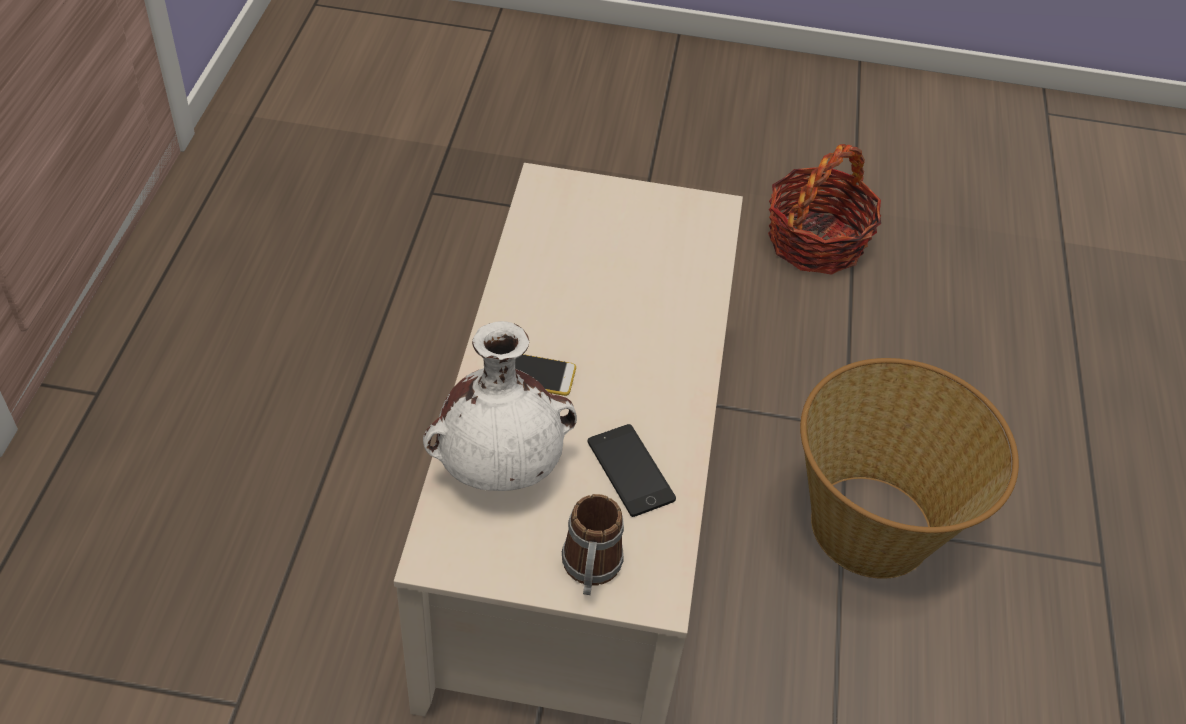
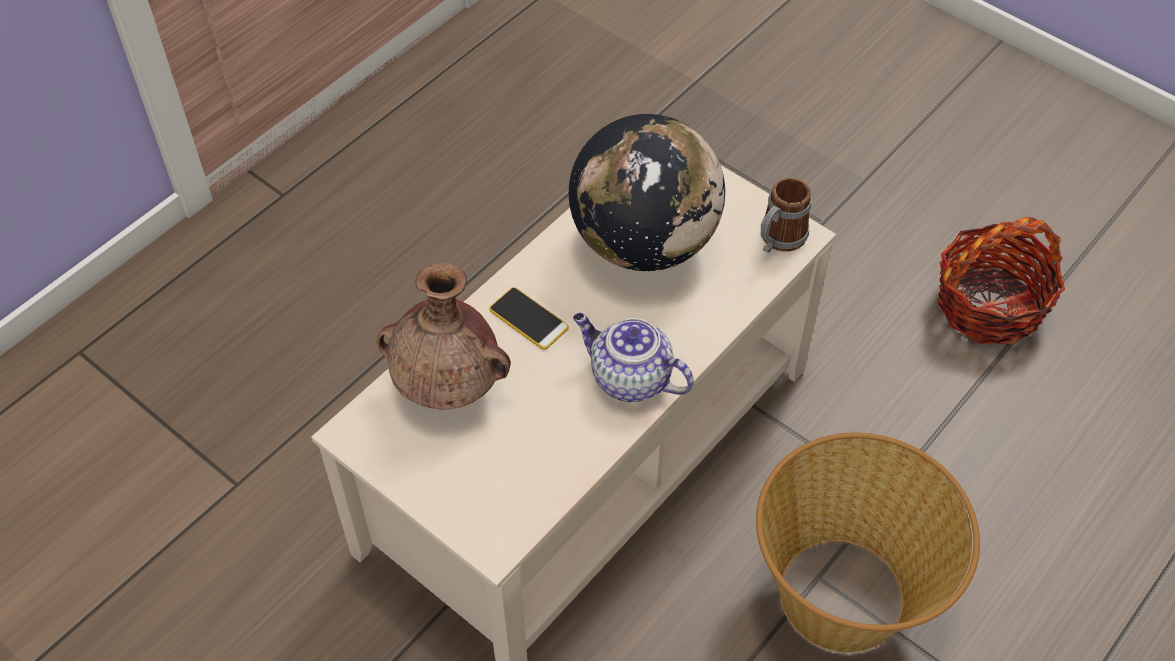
camera: 35 degrees right, 5 degrees up
white vase [423,321,577,491] -> brown vase [376,263,511,410]
mug [562,494,624,595] -> mug moved to [761,177,811,253]
phone [588,424,676,517] -> none
none -> globe [569,114,725,271]
none -> teapot [573,313,694,402]

